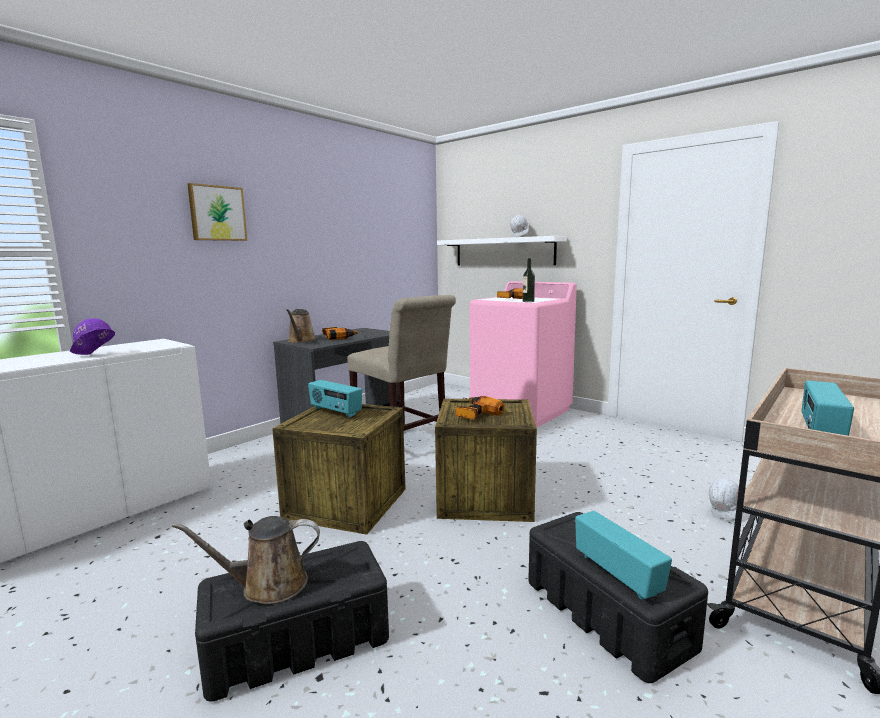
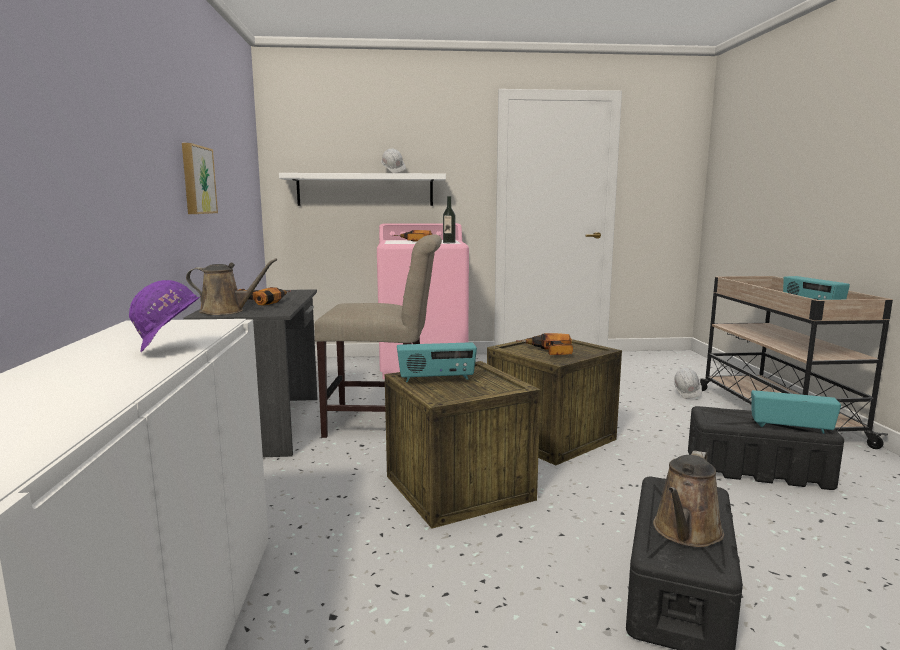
camera: 45 degrees left, 0 degrees up
picture [187,183,248,241] -> picture moved to [182,143,218,214]
brown watering can [286,309,316,343] -> brown watering can turned 45 degrees counterclockwise [186,258,277,315]

